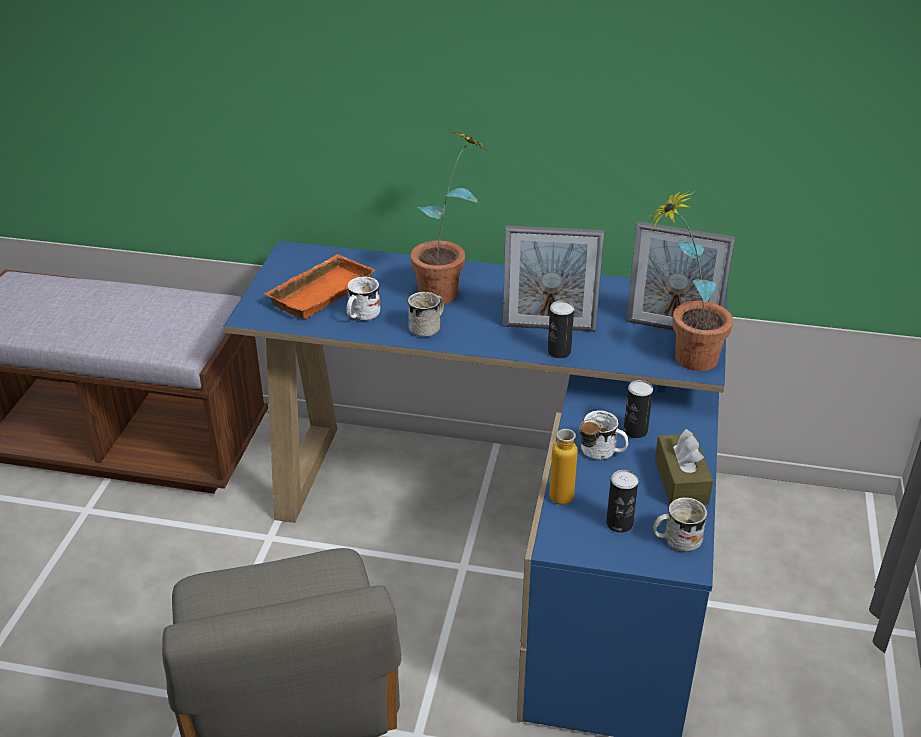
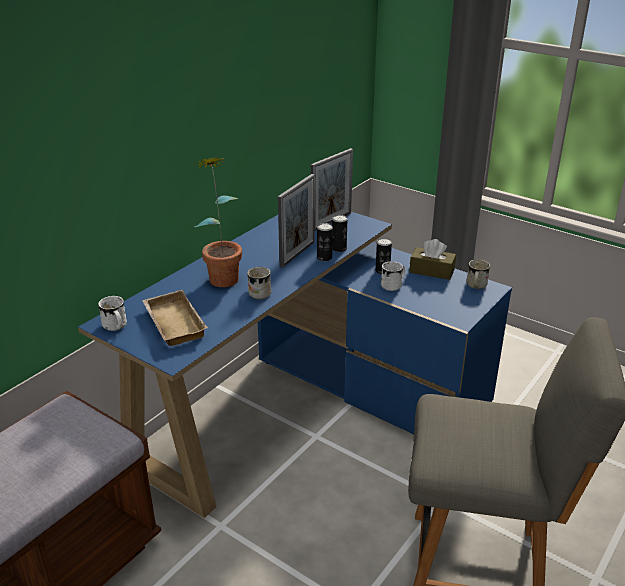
camera: 65 degrees left, 5 degrees down
orange tray [264,254,375,320] -> beige tray [142,290,208,346]
white mug [347,276,380,321] -> white mug moved to [98,296,127,331]
bottle [549,419,601,505] -> none
can [606,470,638,533] -> can moved to [332,215,347,252]
potted plant [650,190,733,371] -> none

